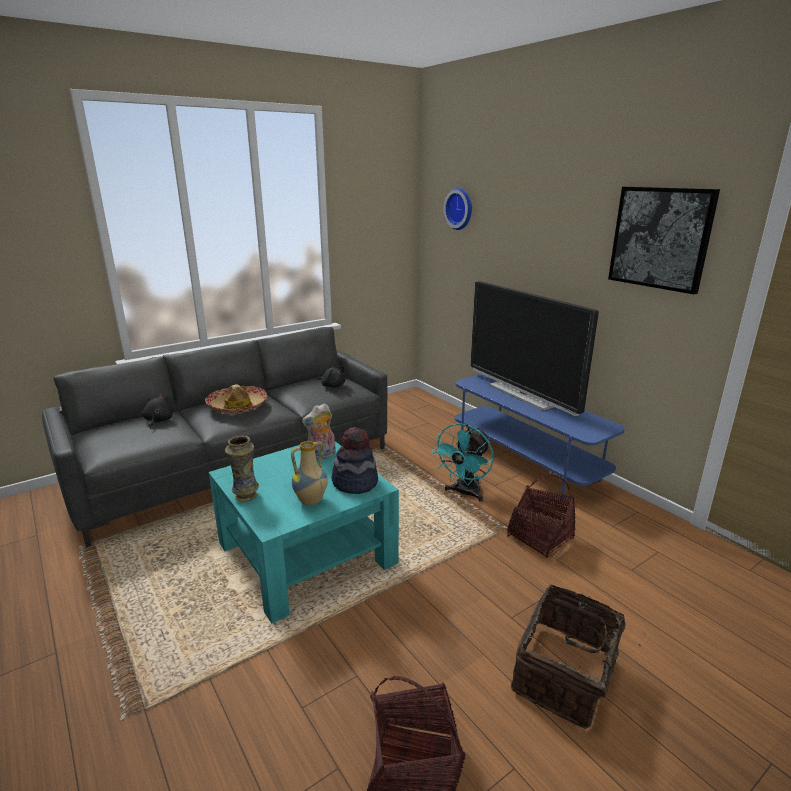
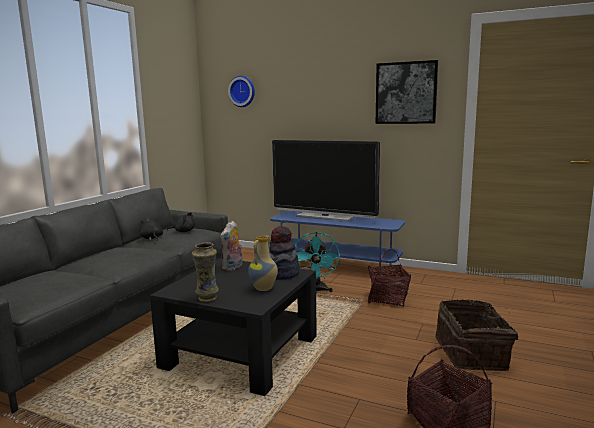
camera: 30 degrees left, 10 degrees down
black plush toy [142,394,174,429] -> black plush toy moved to [140,217,163,241]
hat [205,384,267,414] -> none
turquoise coffee table [209,441,399,624] -> black coffee table [150,258,317,396]

